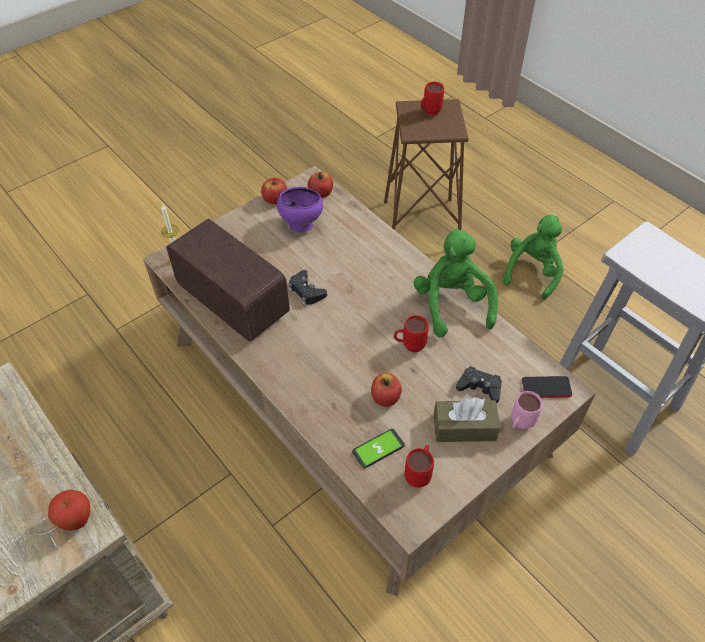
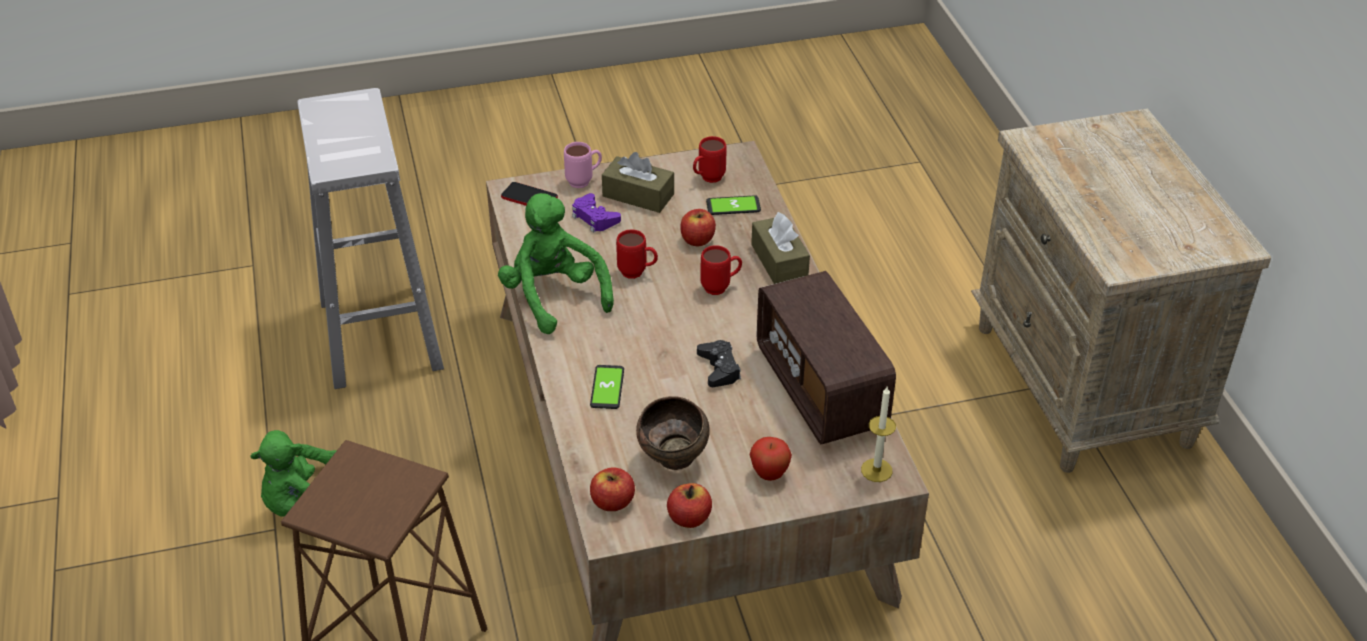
camera: 155 degrees left, 10 degrees down
apple [48,489,90,531] -> apple moved to [750,437,792,481]
purple bowl [277,187,323,232] -> brown bowl [636,396,710,470]
green plush toy [413,228,498,337] -> green plush toy turned 135 degrees clockwise [498,193,614,334]
red mug [421,82,444,116] -> red mug moved to [700,245,742,295]
black game controller [456,366,502,403] -> purple game controller [572,193,621,233]
none -> phone [590,365,624,409]
none -> brown tissue box [751,212,810,284]

